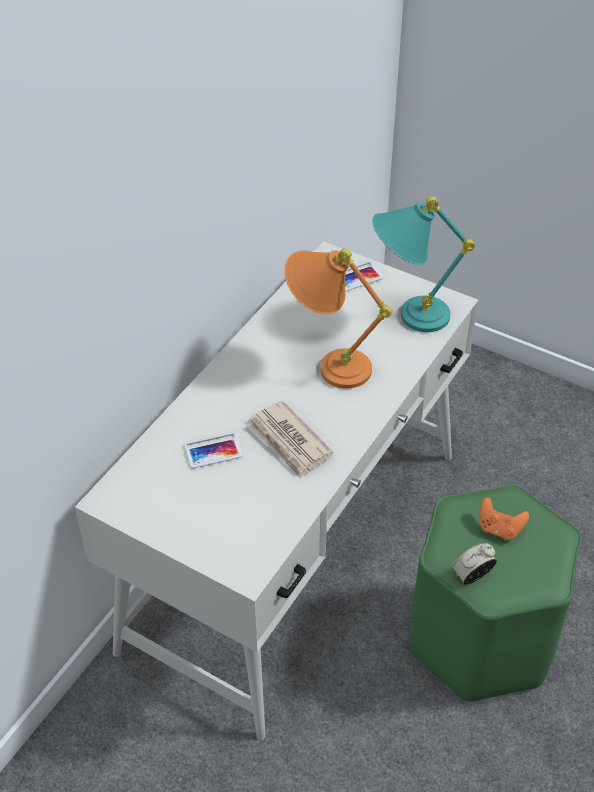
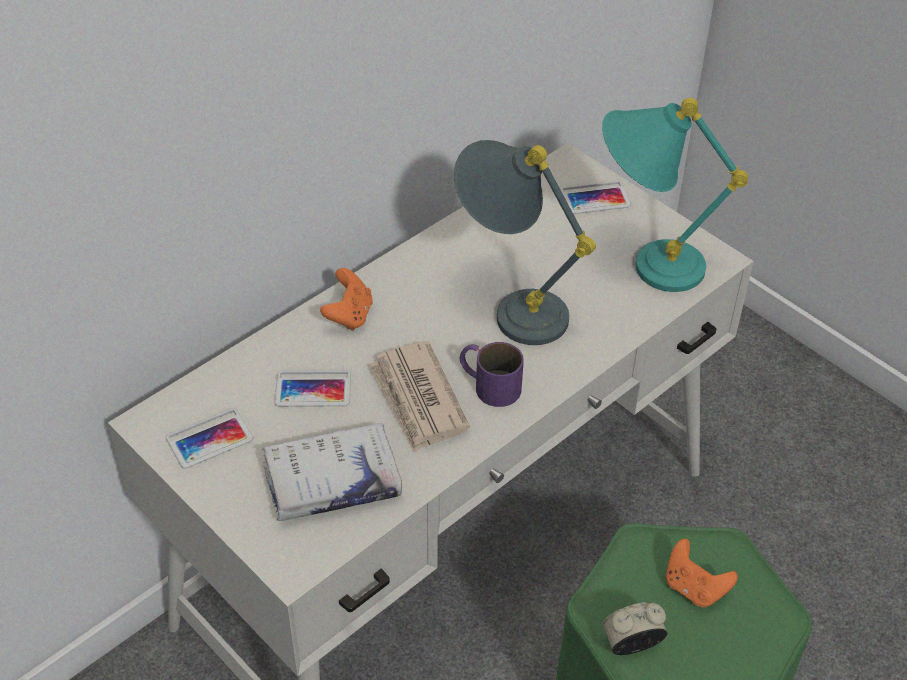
camera: 15 degrees right, 0 degrees up
orange table lamp [284,248,392,389] -> grey table lamp [454,140,596,345]
none -> phone [166,408,253,469]
none -> white book [262,423,402,521]
none -> orange game controller [320,268,373,331]
none -> purple mug [460,342,524,407]

